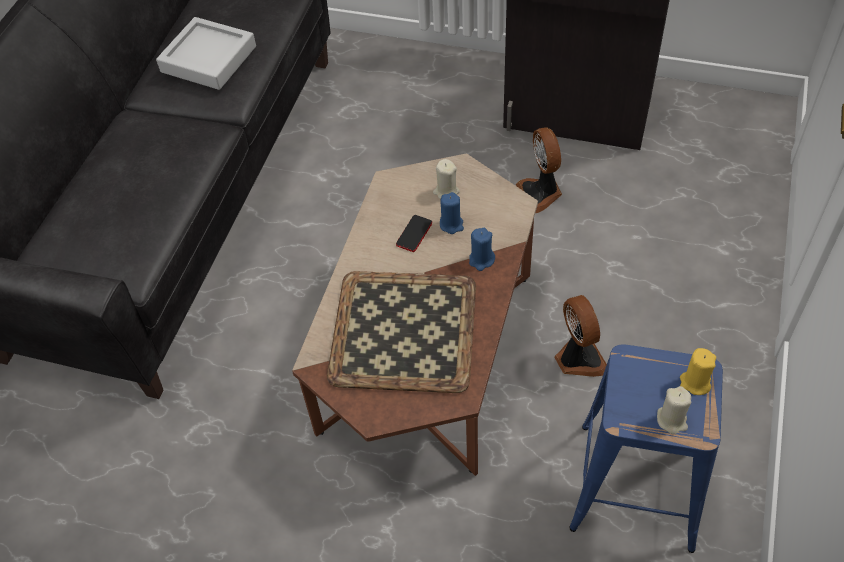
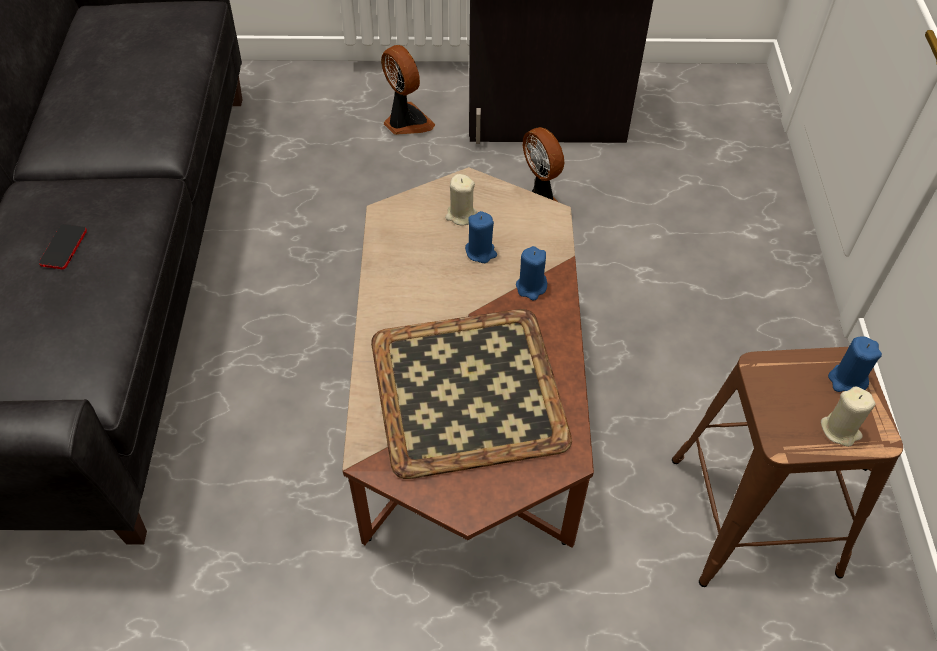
camera: 20 degrees left, 0 degrees up
grey tray [156,17,256,90] -> none
phone [396,215,432,252] -> phone moved to [39,224,87,270]
fan [555,295,607,377] -> fan moved to [381,45,435,135]
blue stool [570,344,723,553] -> brown stool [672,347,903,587]
yellow candle [680,348,716,395] -> blue candle [828,336,882,392]

